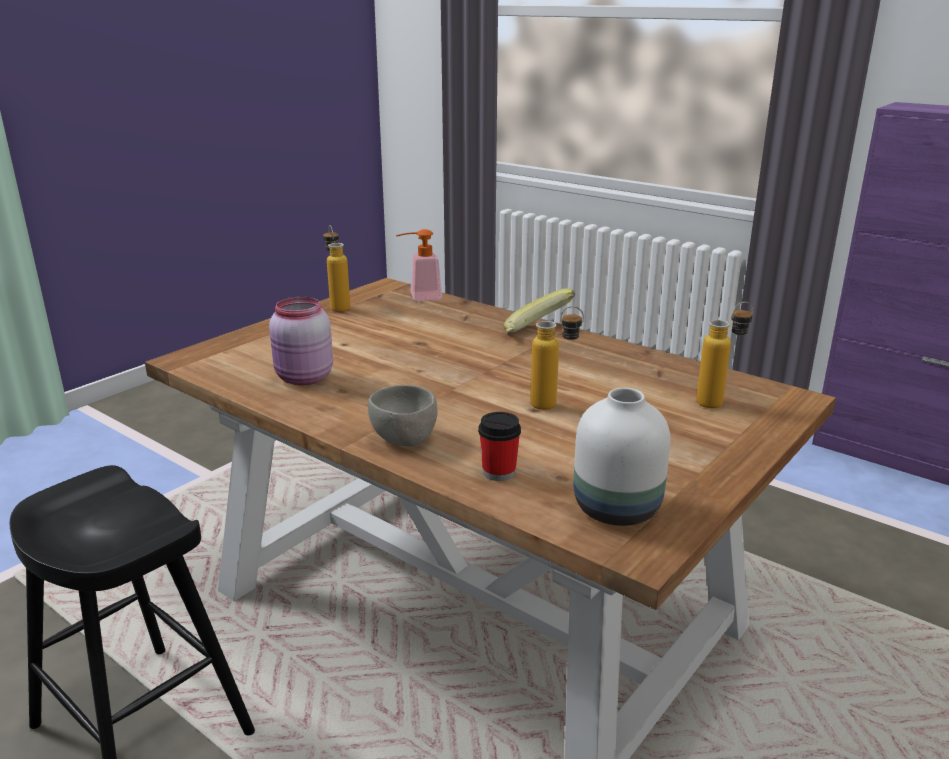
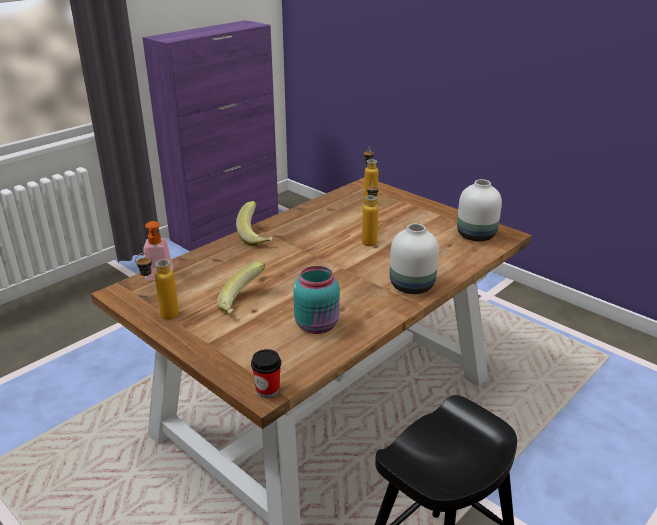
camera: 85 degrees left, 5 degrees up
pink jar [269,297,333,385] -> turquoise jar [293,266,340,334]
grey bowl [368,385,438,446] -> white vase [390,223,439,294]
cup [478,412,521,481] -> cup moved to [251,349,281,398]
none -> banana [217,261,266,314]

